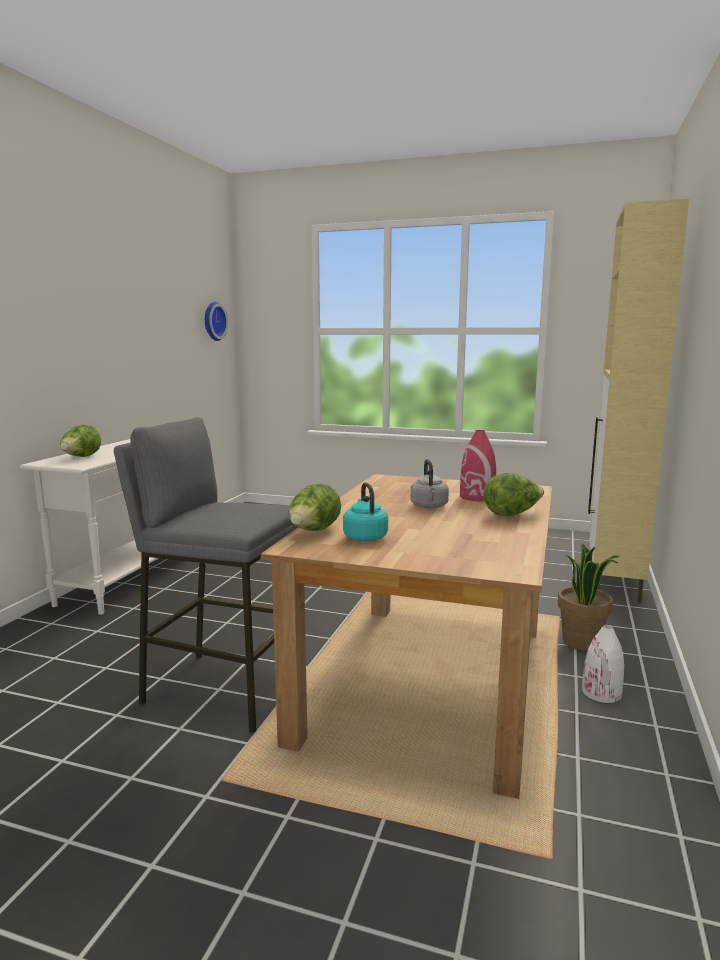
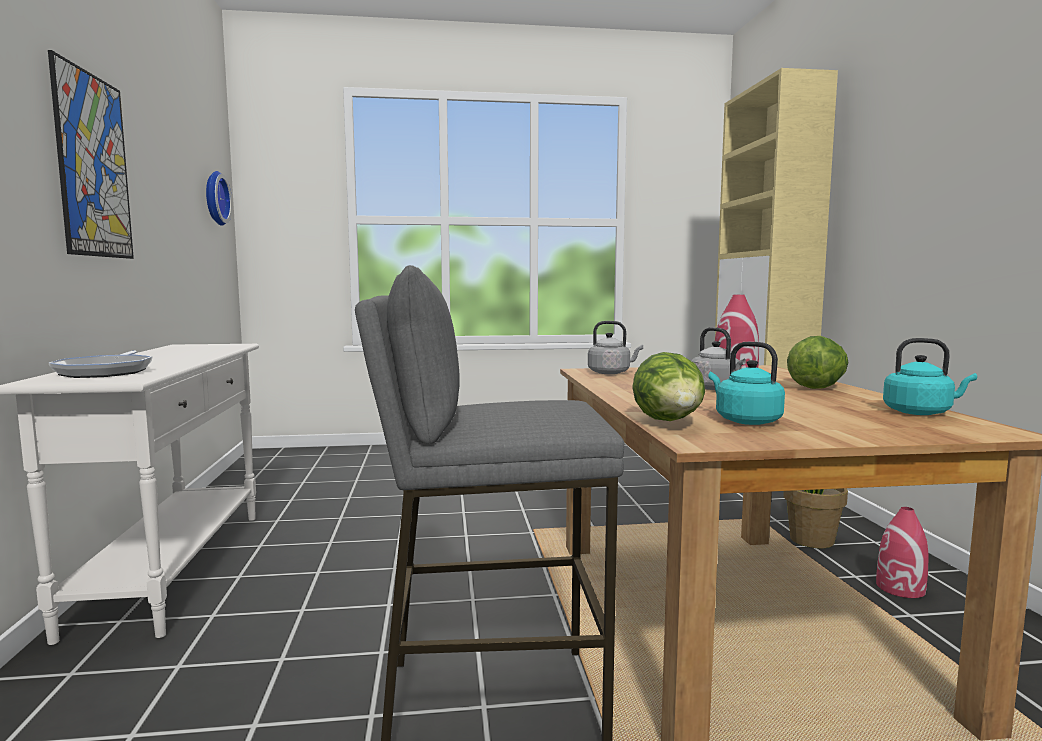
camera: 25 degrees left, 5 degrees down
lettuce [60,425,101,457] -> frying pan [49,350,153,378]
white vase [582,625,624,703] -> red vase [876,507,929,598]
none -> picture [48,50,134,259]
none -> grey kettle [588,321,643,374]
none -> turquoise kettle [883,338,977,415]

